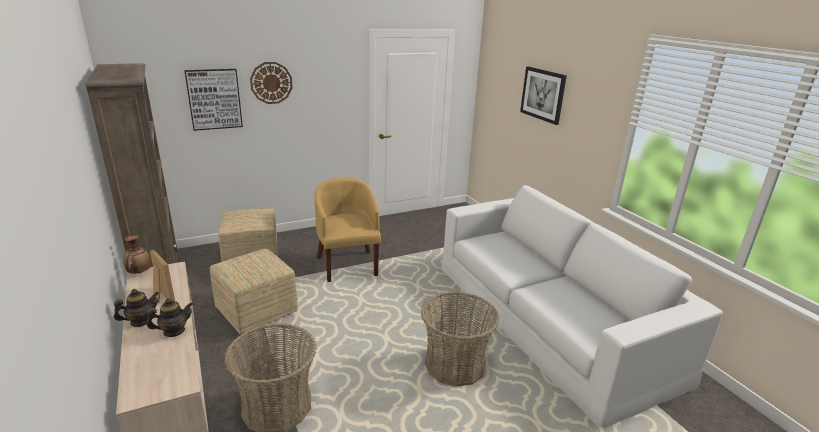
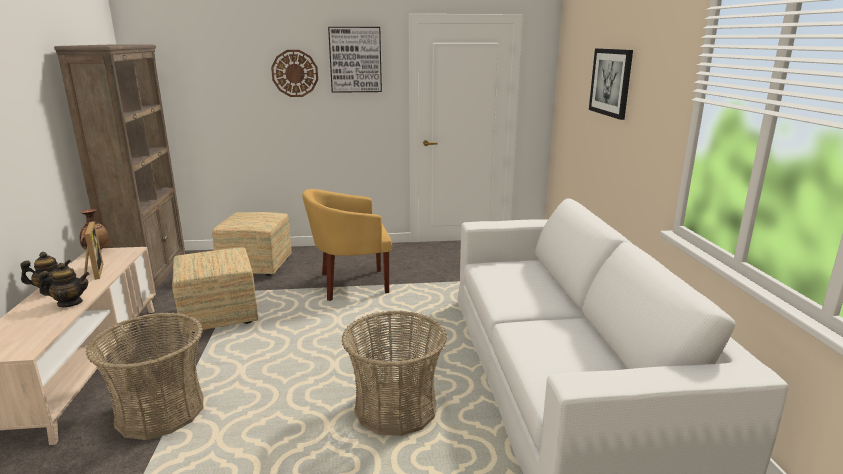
camera: 20 degrees right, 5 degrees down
picture [184,69,243,131] -> picture moved to [328,27,382,93]
yellow armchair [315,177,381,282] -> yellow armchair turned 105 degrees counterclockwise [302,189,392,301]

